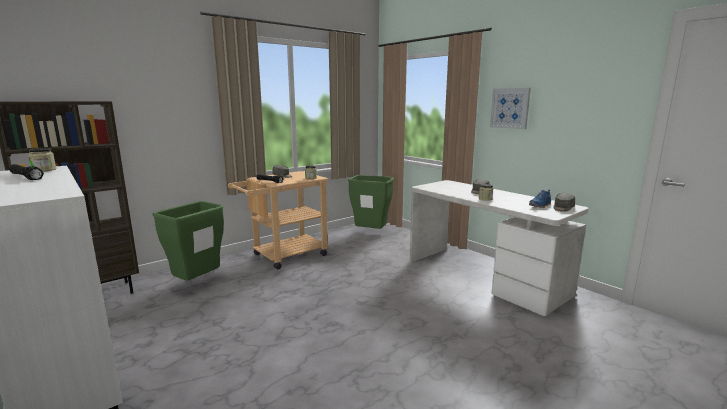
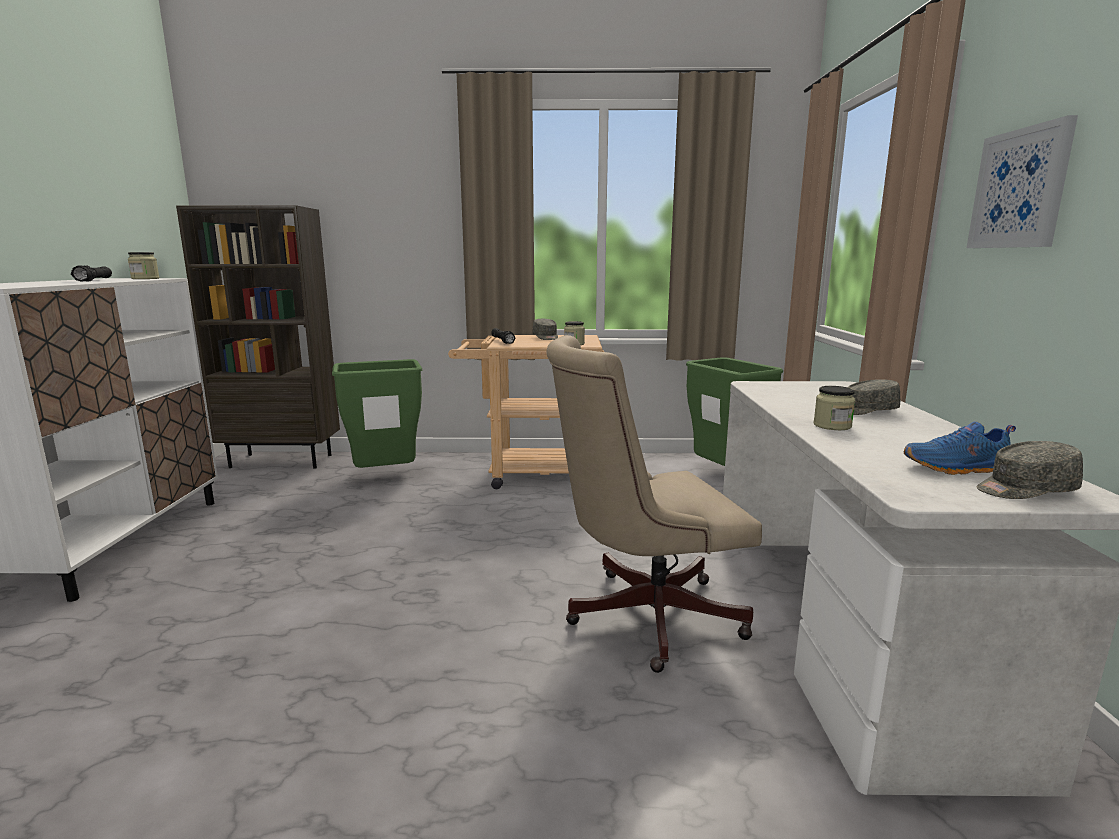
camera: 40 degrees right, 0 degrees up
none -> beige office chair [546,335,762,673]

